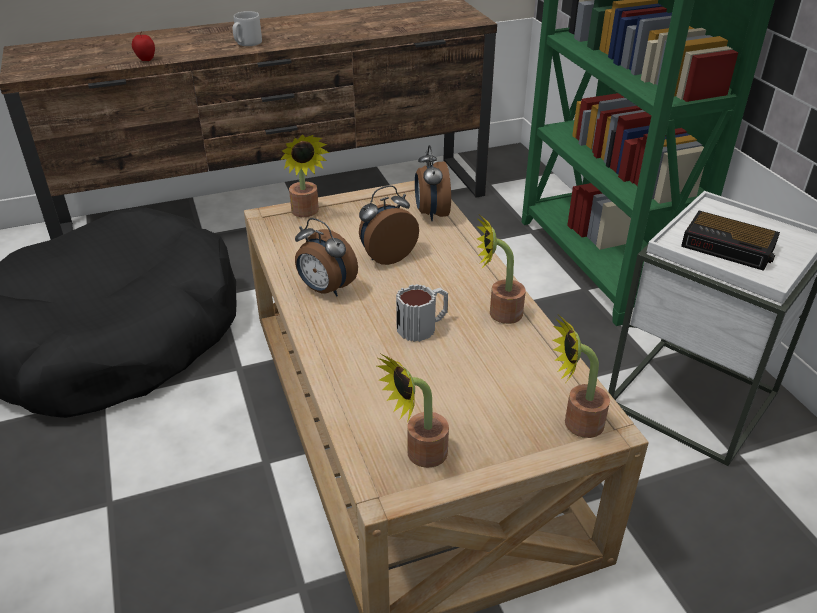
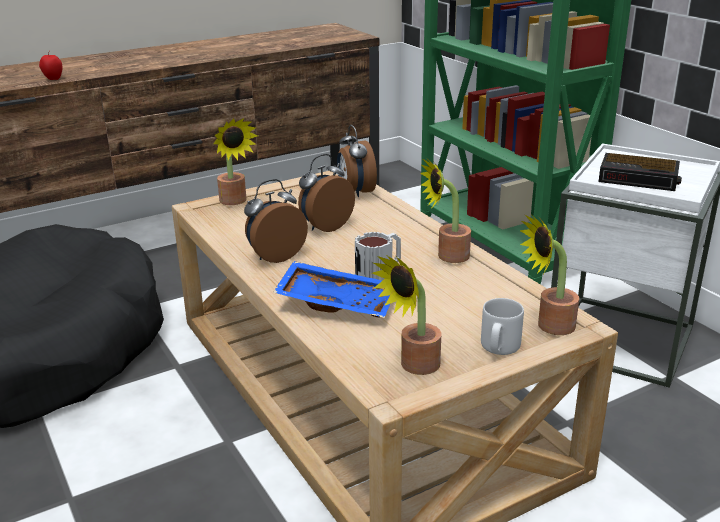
camera: 10 degrees left, 10 degrees down
grey mug [233,11,262,46] -> grey mug moved to [481,298,524,355]
alarm clock [295,218,358,297] -> alarm clock turned 120 degrees clockwise [244,179,308,263]
none -> blue tray [273,261,390,318]

